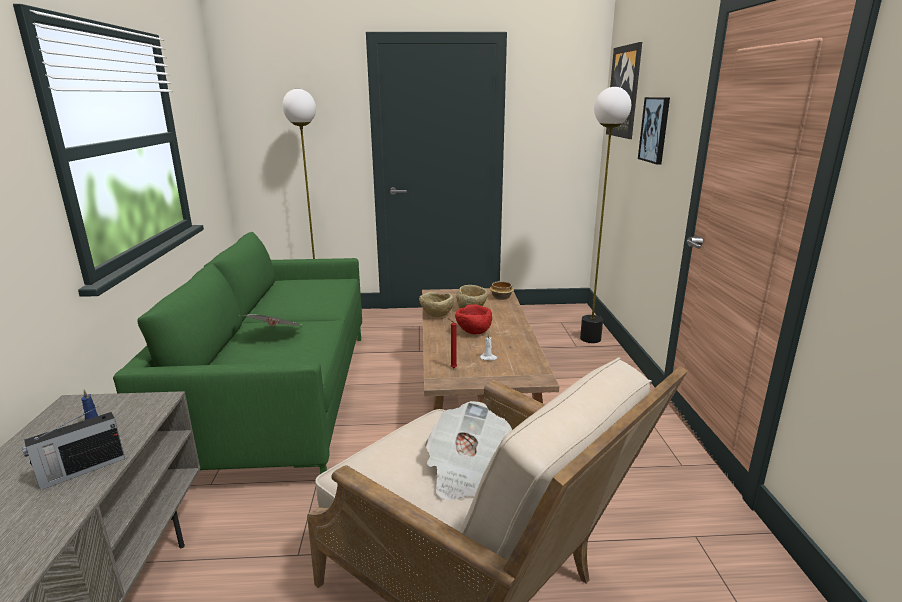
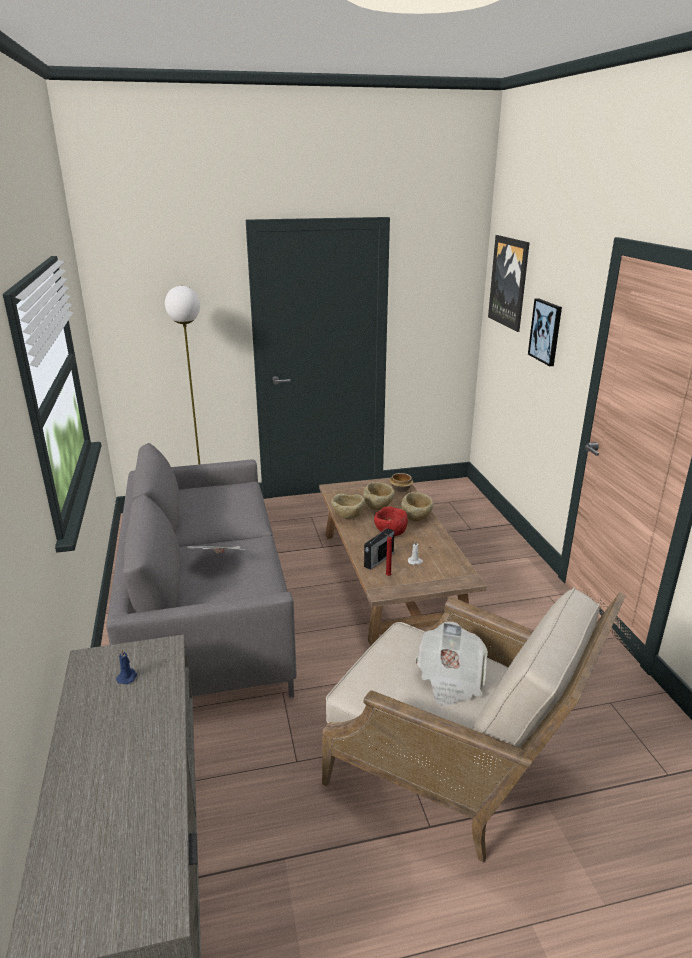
camera: 10 degrees left, 5 degrees up
radio [22,406,125,490] -> radio moved to [364,528,394,570]
green sofa [113,232,362,474] -> grey sofa [106,443,297,698]
floor lamp [580,87,631,343] -> none
none -> beige bowl [401,492,433,522]

